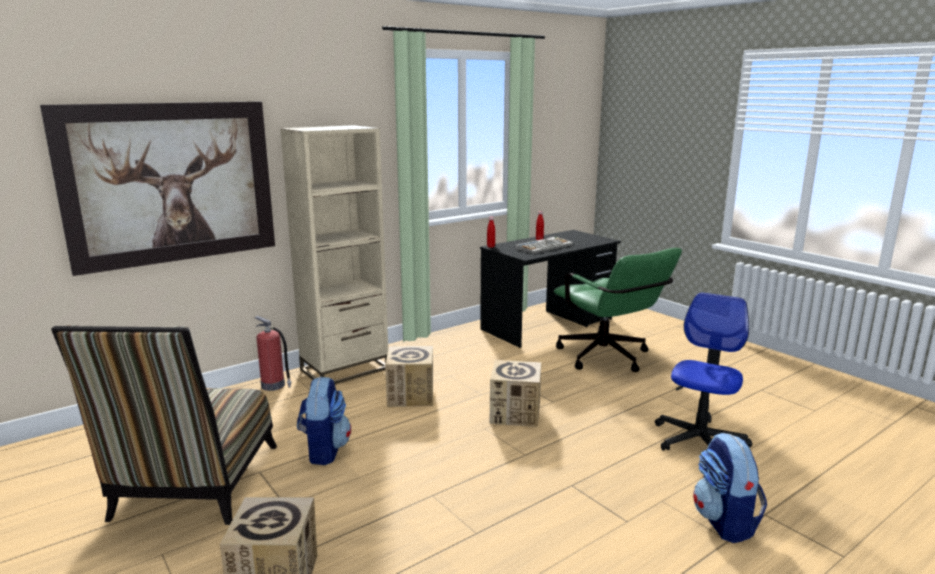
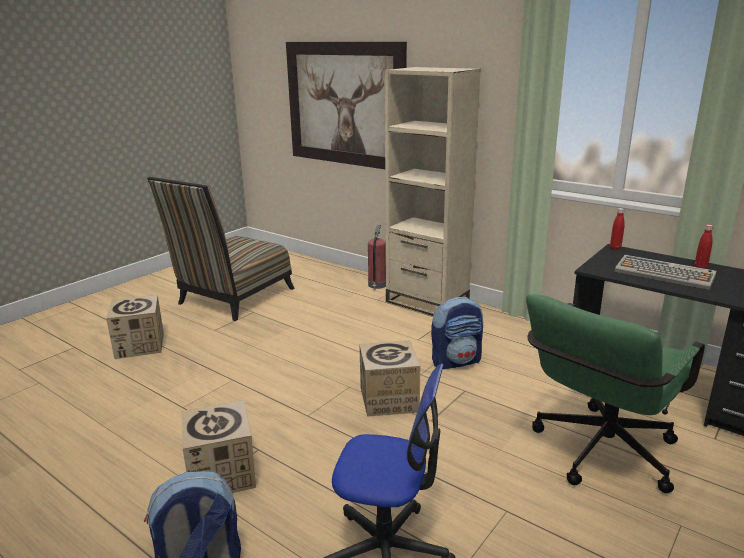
camera: 75 degrees right, 5 degrees up
chair [51,325,277,525] -> chair turned 45 degrees counterclockwise [147,177,295,321]
backpack [297,377,351,465] -> backpack moved to [431,297,483,369]
cardboard box [385,346,433,407] -> cardboard box moved to [181,400,256,493]

